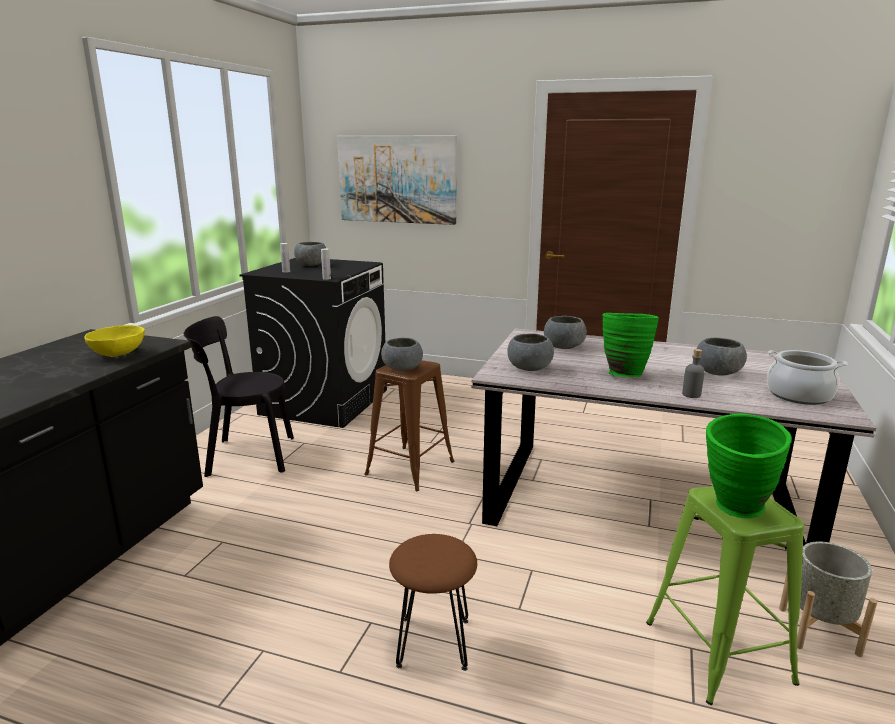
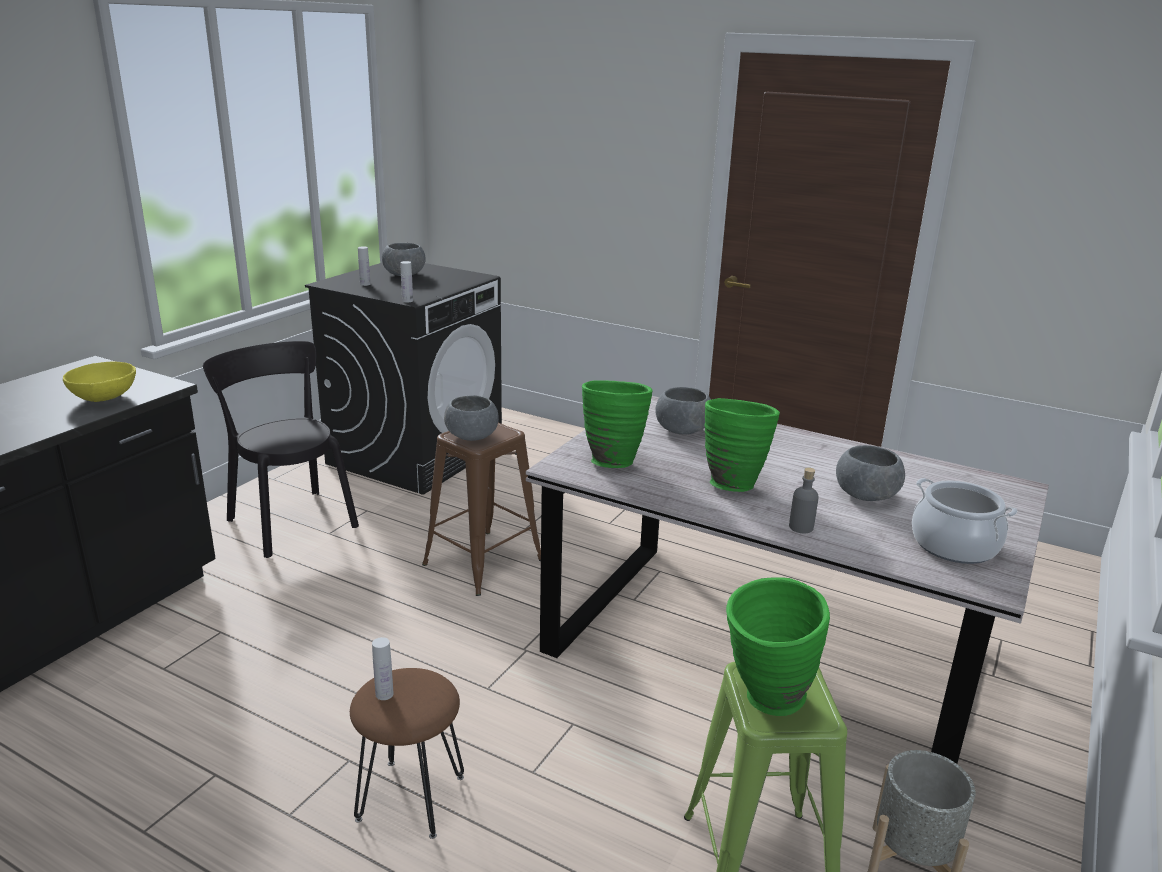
camera: 10 degrees right, 5 degrees up
black chair [184,316,294,477] -> black chair turned 45 degrees clockwise [203,341,359,558]
picture [337,136,457,225] -> none
grey bowl [507,333,554,371] -> green vase [582,380,653,468]
none -> white bottle [372,637,394,700]

